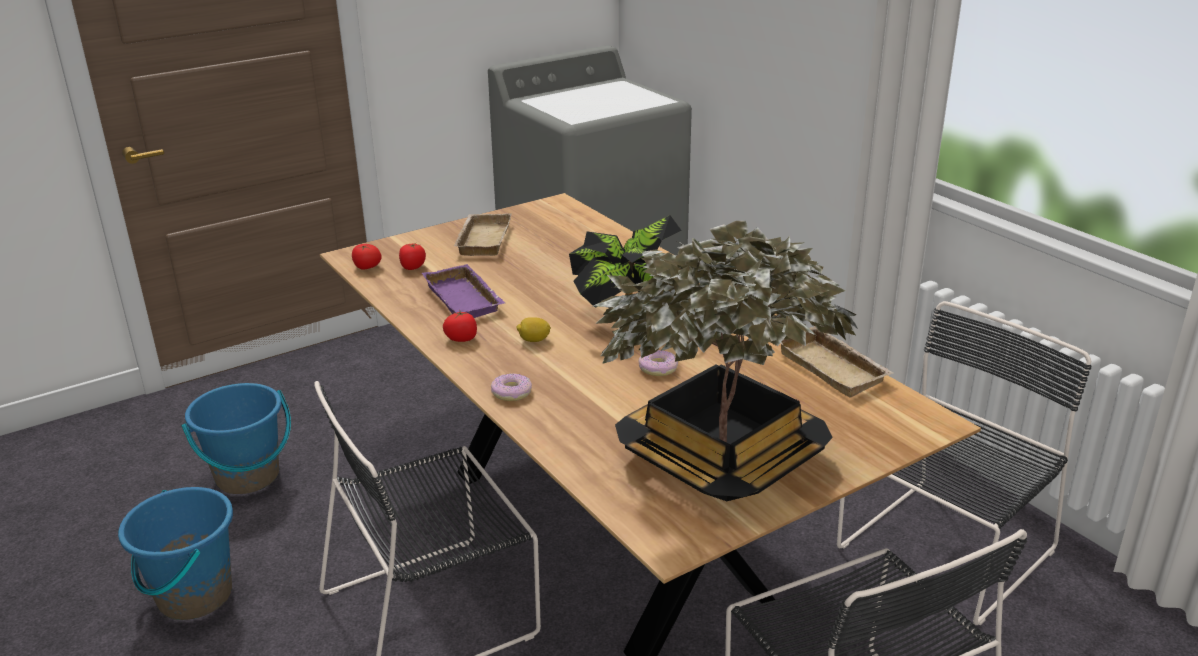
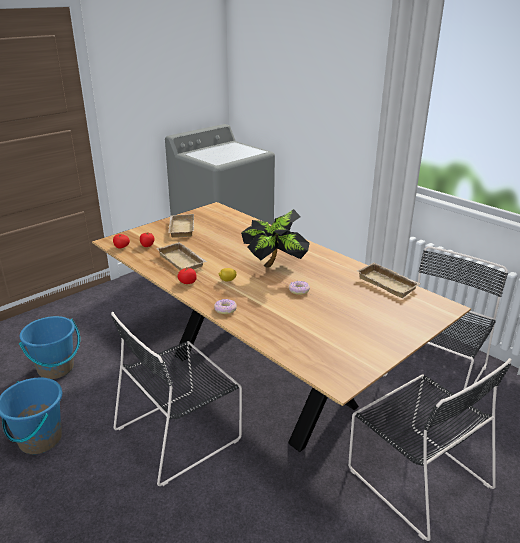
camera: 10 degrees left, 0 degrees up
purple tray [422,264,505,318] -> beige tray [156,242,207,270]
potted plant [594,221,858,501] -> none

